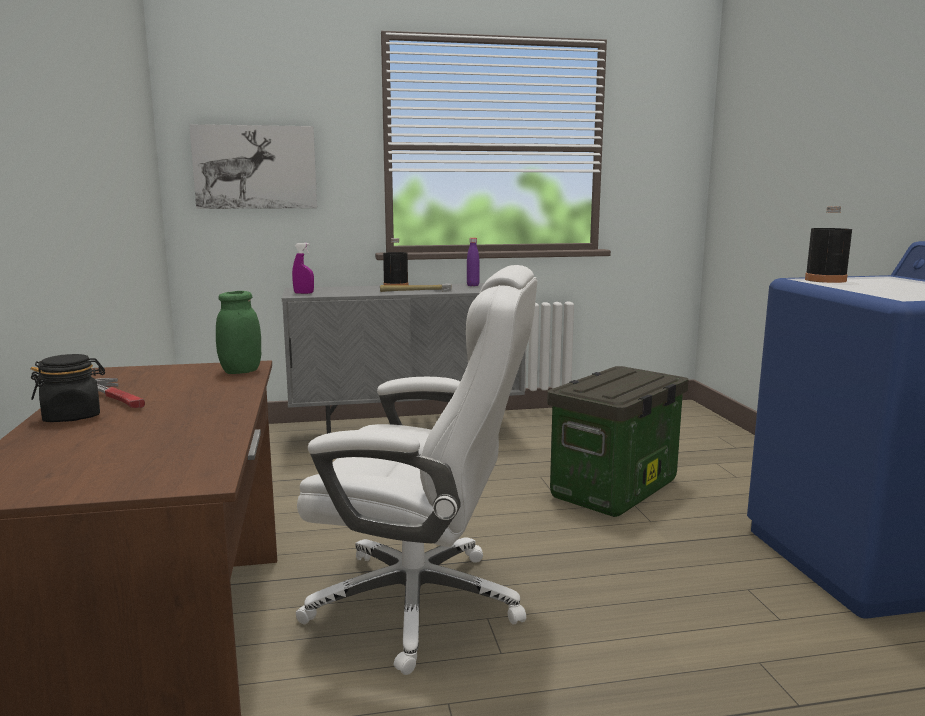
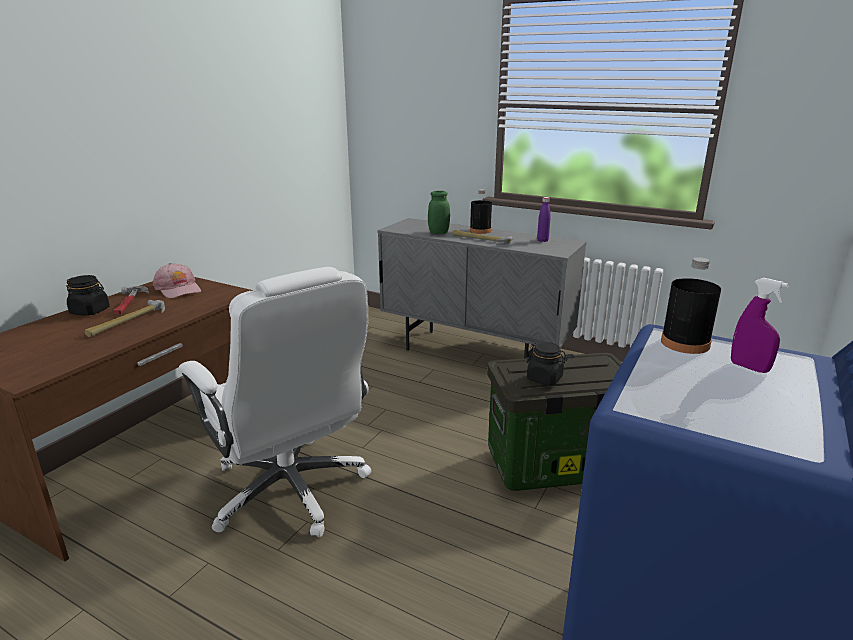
camera: 40 degrees right, 10 degrees up
picture [189,124,317,209] -> none
green jar [216,291,261,374] -> green jar moved to [428,191,450,234]
purple spray bottle [292,243,314,294] -> purple spray bottle moved to [731,278,789,373]
none -> hammer [85,300,165,337]
none -> pink cap [153,263,201,299]
none -> black jar [526,342,567,386]

